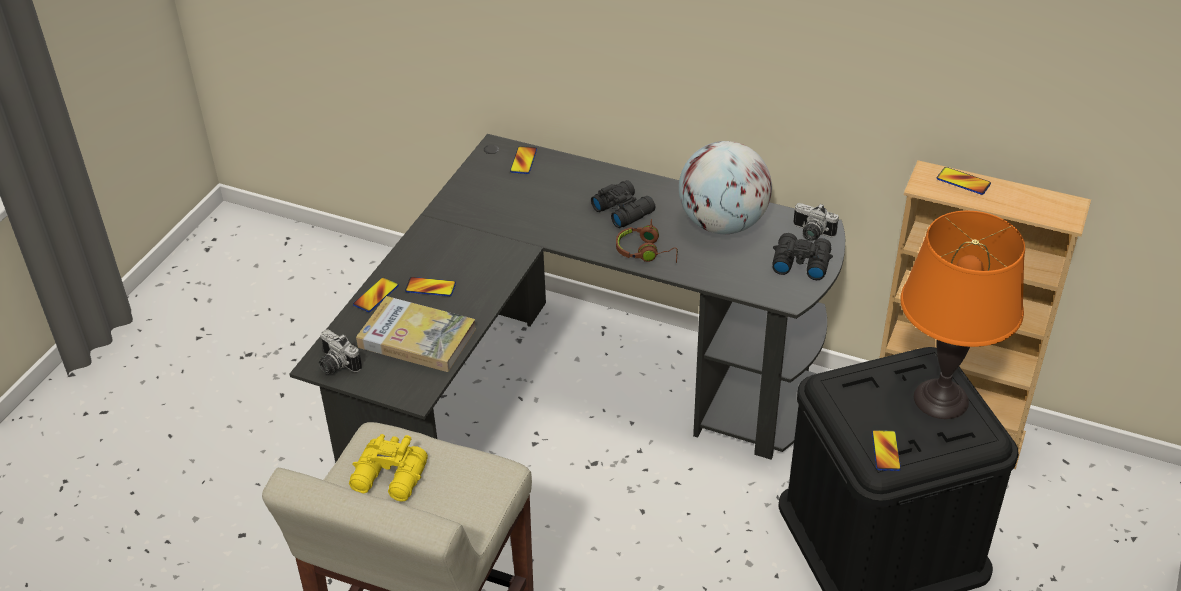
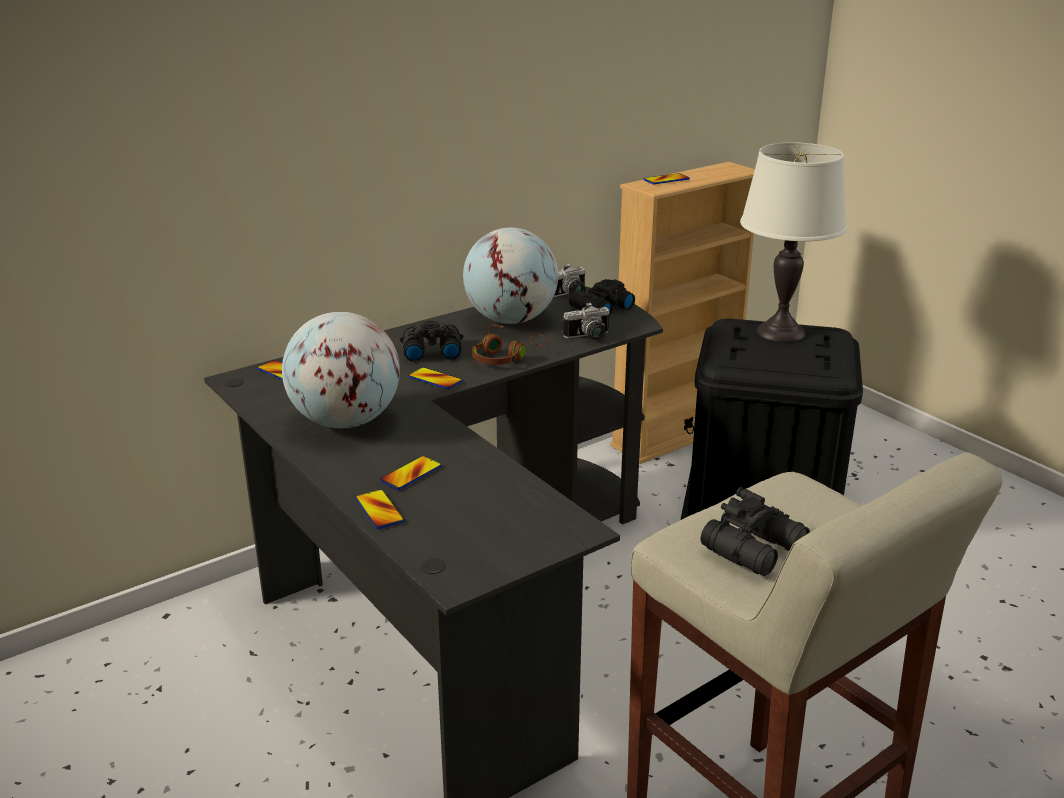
camera: 60 degrees left, 15 degrees down
camera [319,329,362,374] -> camera moved to [563,302,609,340]
yellow binoculars [349,434,428,502] -> black binoculars [701,487,810,576]
book [356,296,476,372] -> none
phone [872,430,901,471] -> phone moved to [408,367,463,390]
orange table lamp [900,211,1025,419] -> white table lamp [740,142,847,343]
none -> globe [282,312,400,428]

